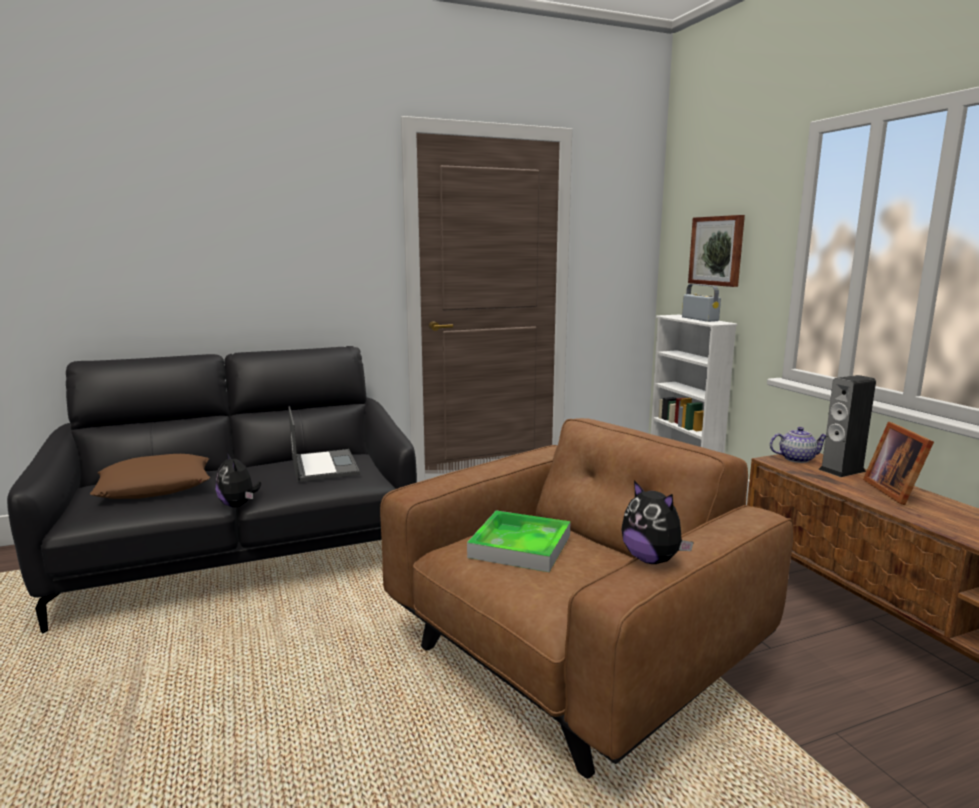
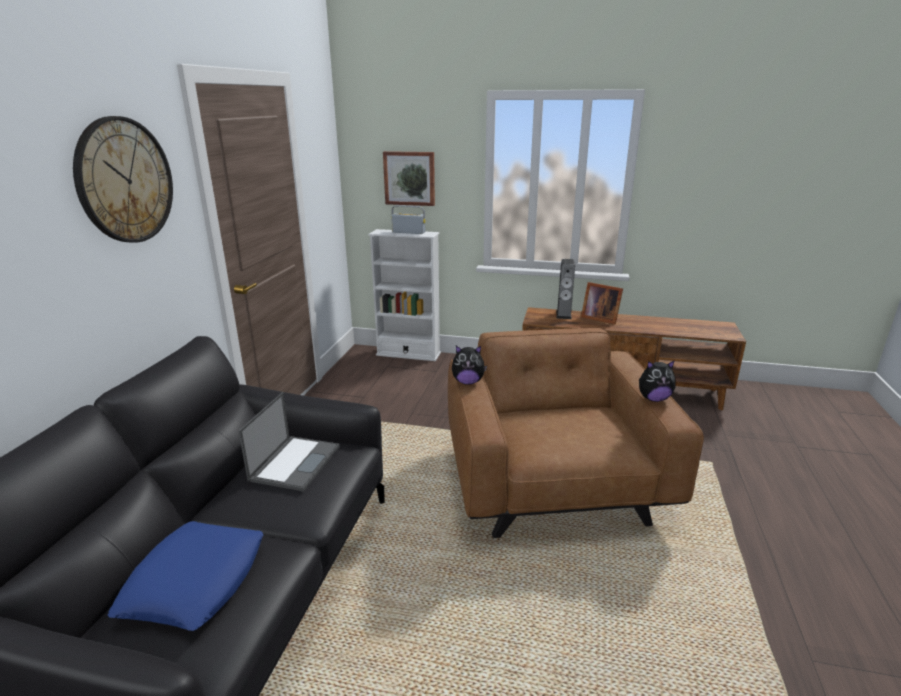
camera: 55 degrees left, 10 degrees up
brown pillow [90,454,210,499] -> blue pillow [108,521,263,631]
plush toy [215,452,261,507] -> plush toy moved to [452,346,487,385]
laptop [288,406,360,482] -> laptop turned 90 degrees clockwise [239,392,340,491]
tray [467,511,570,572] -> none
teapot [770,427,826,463] -> none
none -> wall clock [73,116,173,243]

